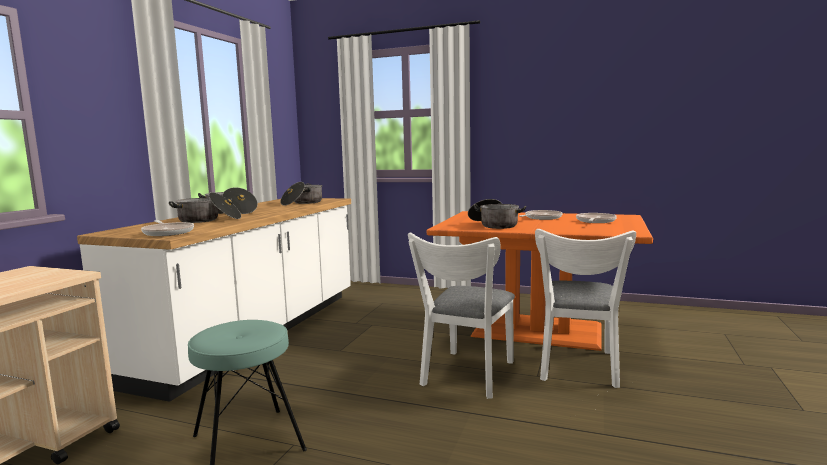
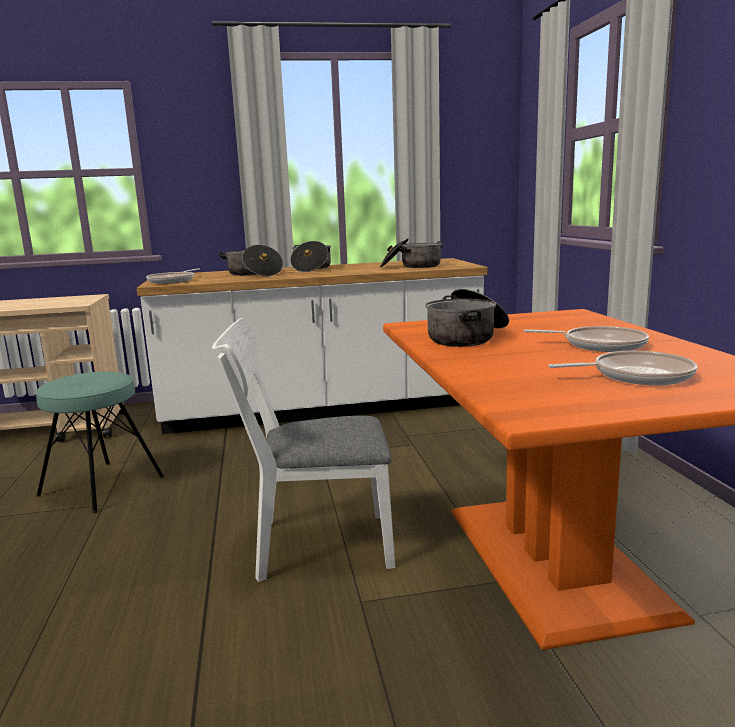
camera: 60 degrees right, 5 degrees up
white chair [535,229,636,388] -> none

